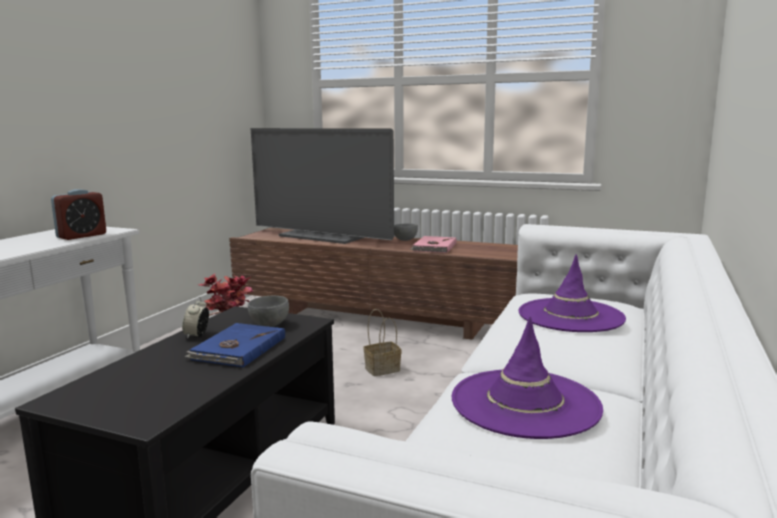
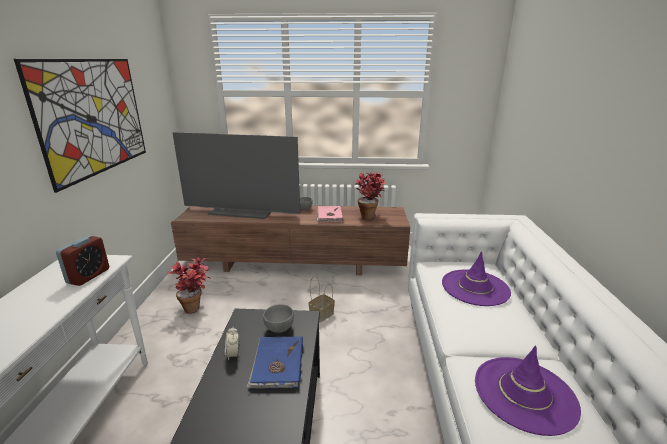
camera: 20 degrees left, 10 degrees up
none -> picture [14,59,146,193]
none -> potted plant [356,172,386,220]

